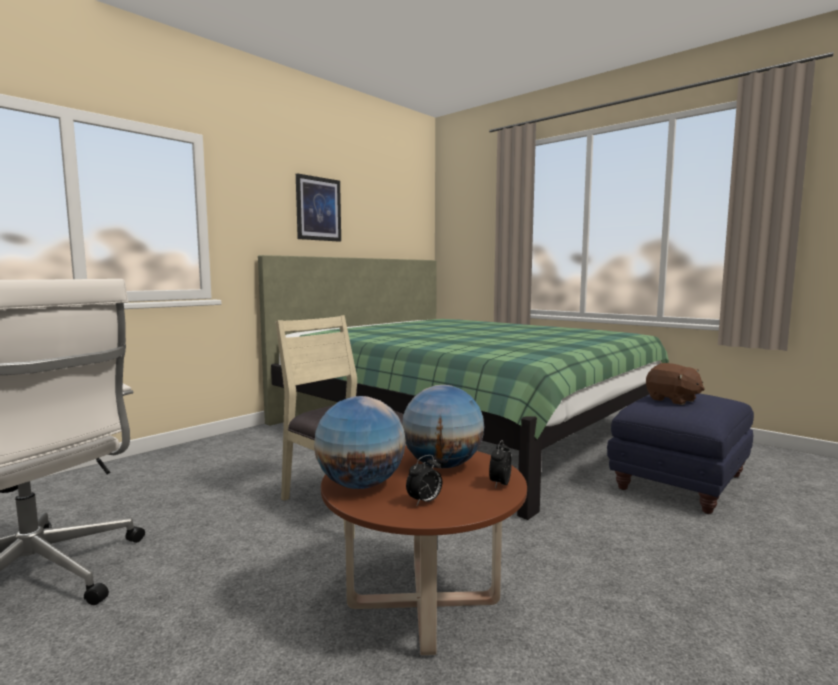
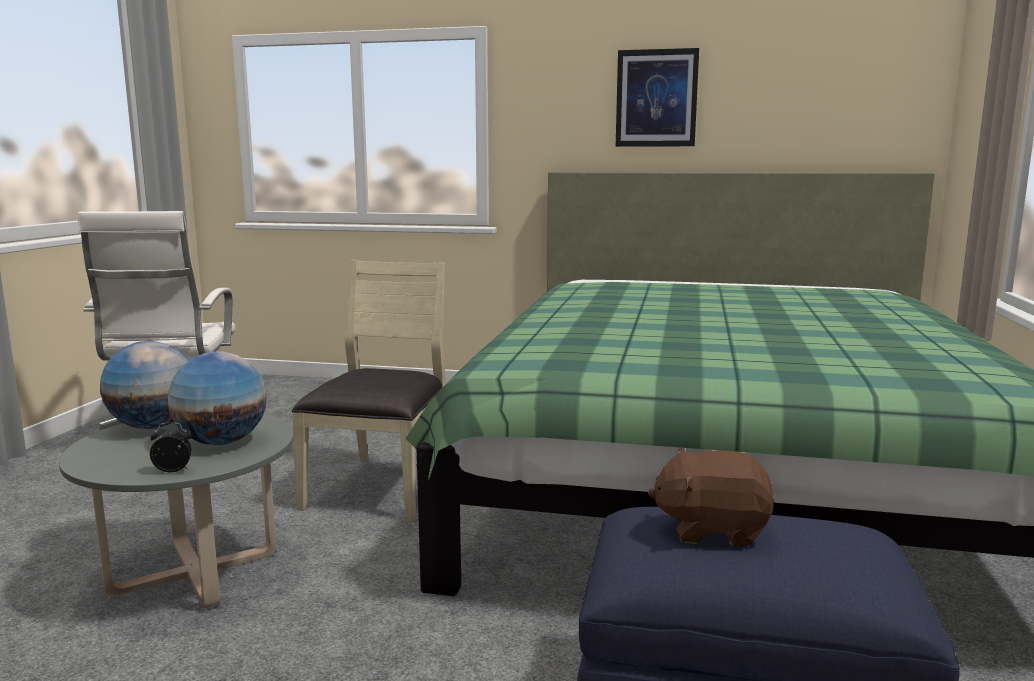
camera: 60 degrees right, 5 degrees up
brown coffee table [321,445,527,655] -> grey coffee table [59,414,294,609]
alarm clock [406,455,442,505] -> none
brown plush toy [646,363,705,405] -> brown plush toy turned 75 degrees clockwise [648,448,774,547]

